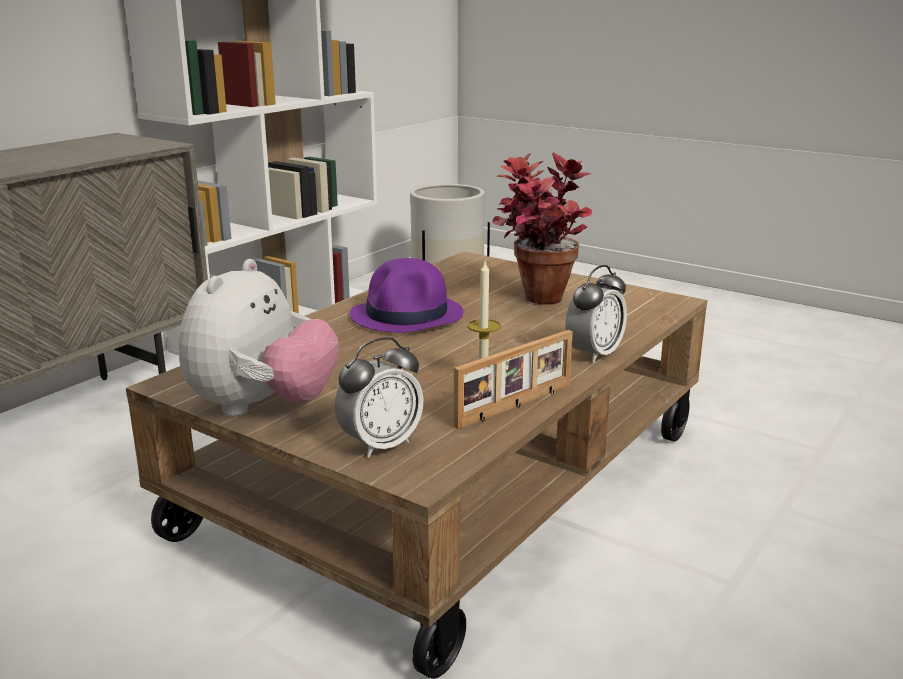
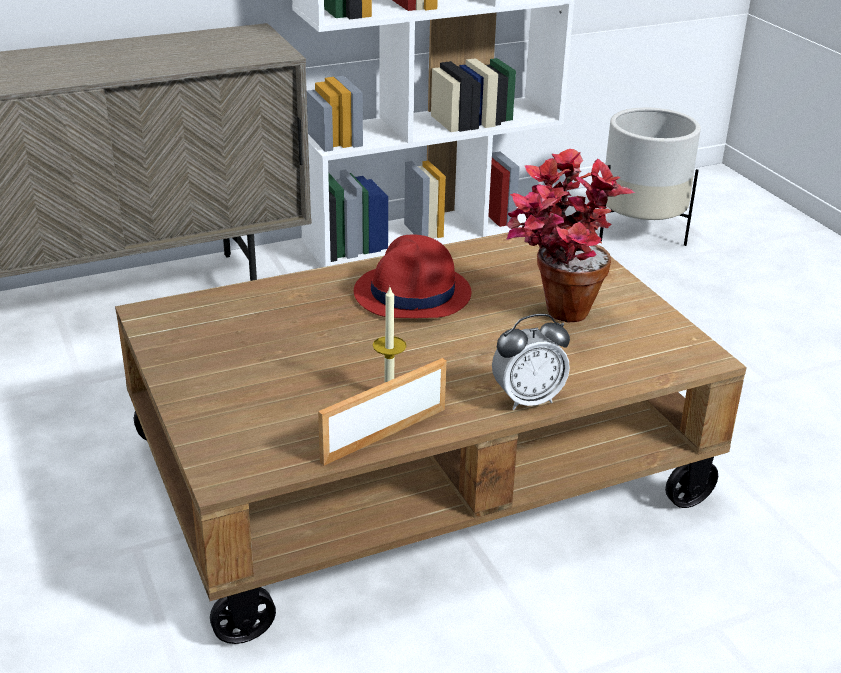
camera: 30 degrees right, 10 degrees up
plush toy [179,259,339,416] -> none
alarm clock [335,337,424,458] -> none
purple hat [350,258,463,333] -> red hat [354,235,471,318]
picture frame [454,330,573,429] -> picture frame turned 150 degrees clockwise [318,358,446,466]

